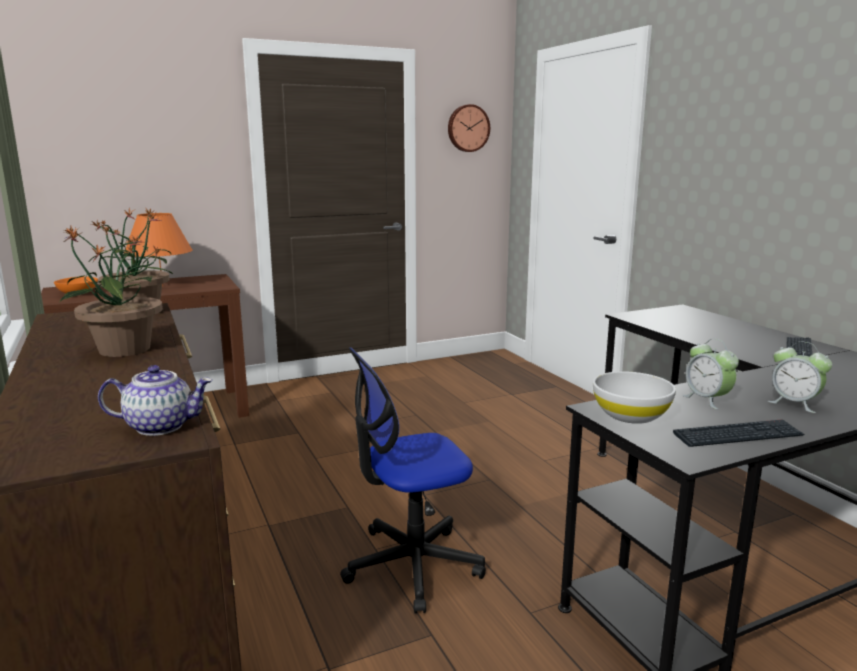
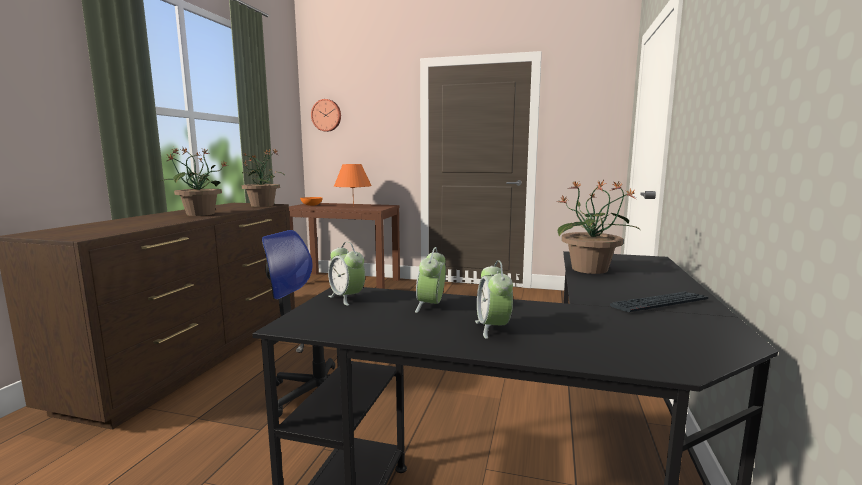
camera: 40 degrees right, 5 degrees down
teapot [98,365,212,436] -> none
wall clock [448,104,490,152] -> wall clock moved to [311,99,341,132]
white bowl [593,371,676,424] -> alarm clock [328,242,365,306]
keyboard [673,419,804,447] -> none
none -> potted plant [558,180,640,274]

